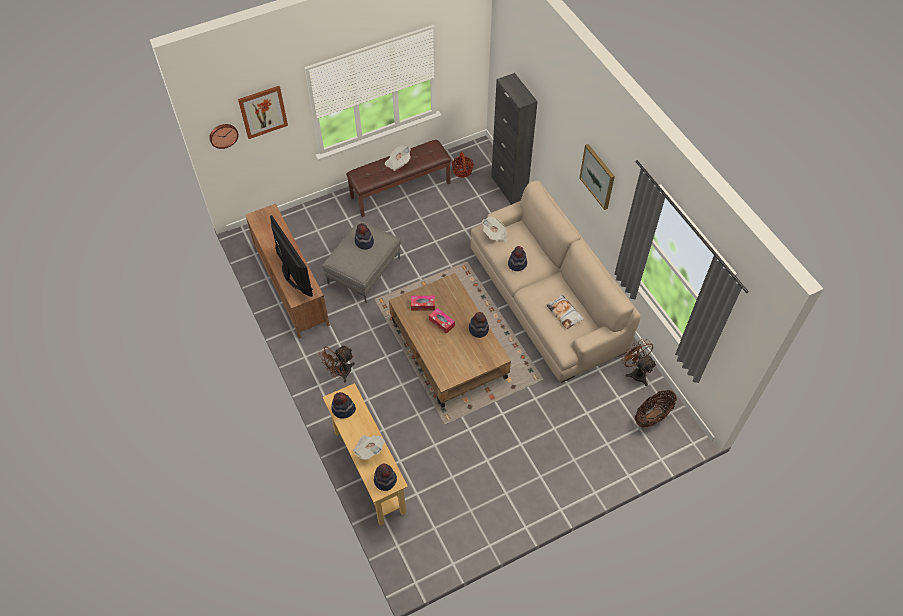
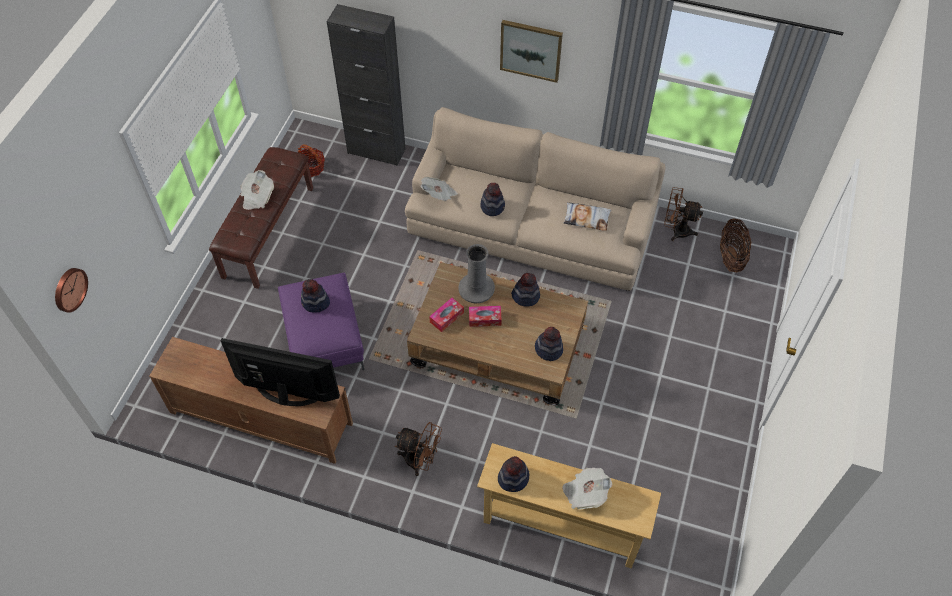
camera: 45 degrees left, 0 degrees up
picture [238,86,288,139] -> none
brown fan [318,346,355,383] -> brown fan turned 75 degrees counterclockwise [395,422,442,476]
grey ottoman [322,220,401,303] -> purple ottoman [278,273,364,370]
hat [374,464,397,491] -> hat moved to [535,327,563,361]
none -> grey vase [458,244,495,303]

